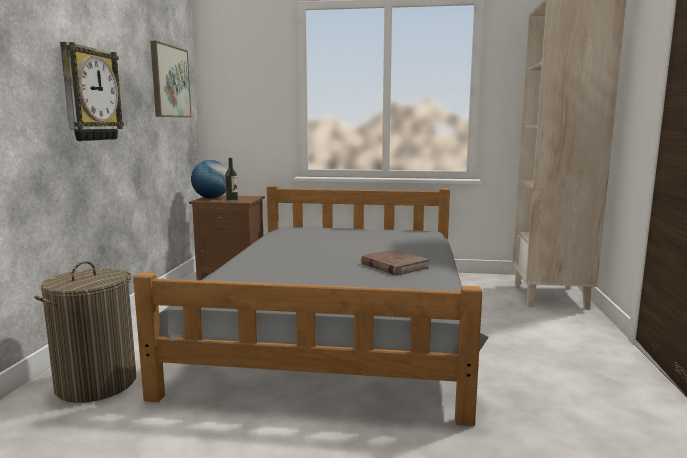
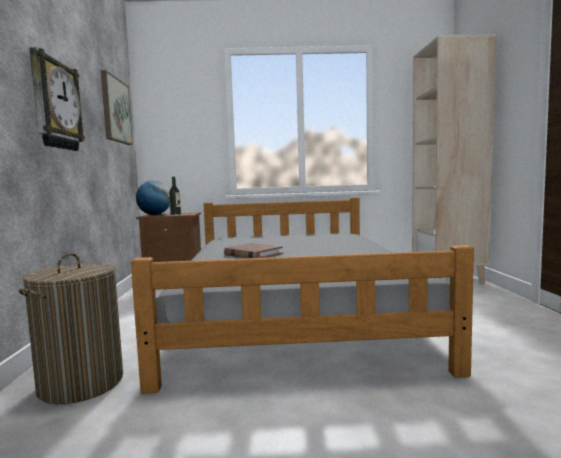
camera: 10 degrees left, 5 degrees down
brown book [361,249,429,276] -> brown book moved to [224,243,283,259]

